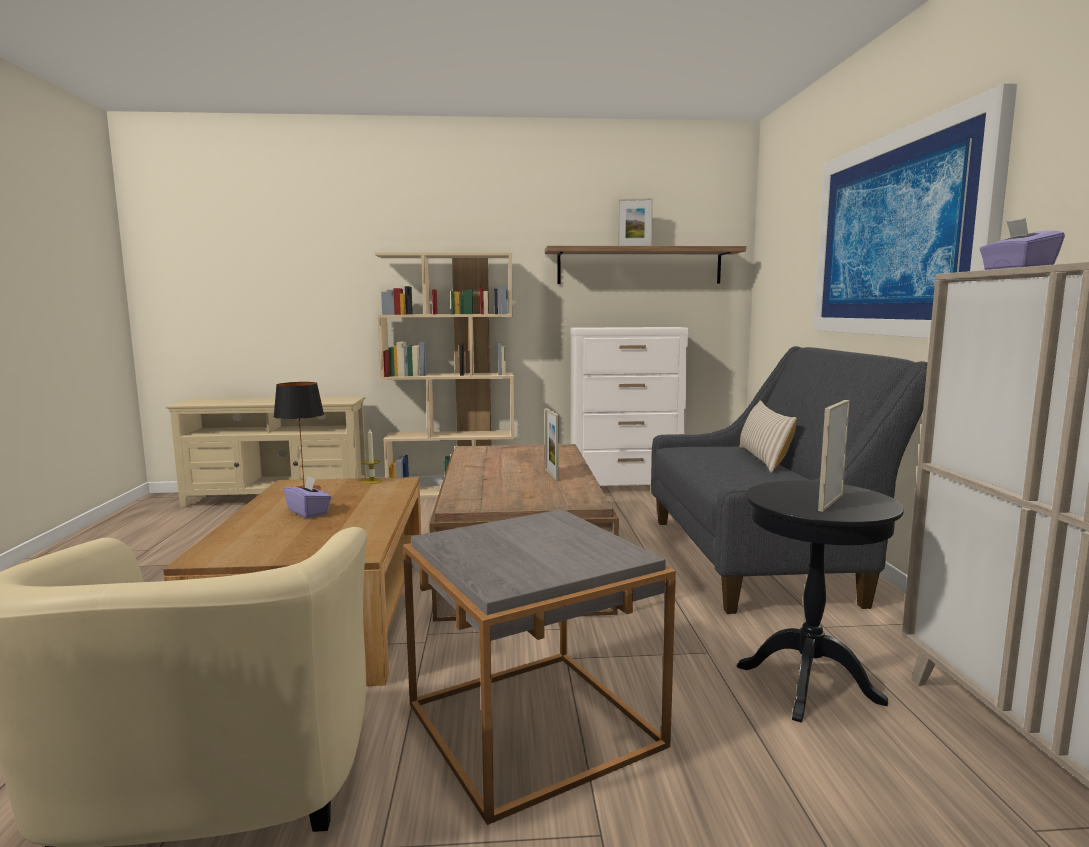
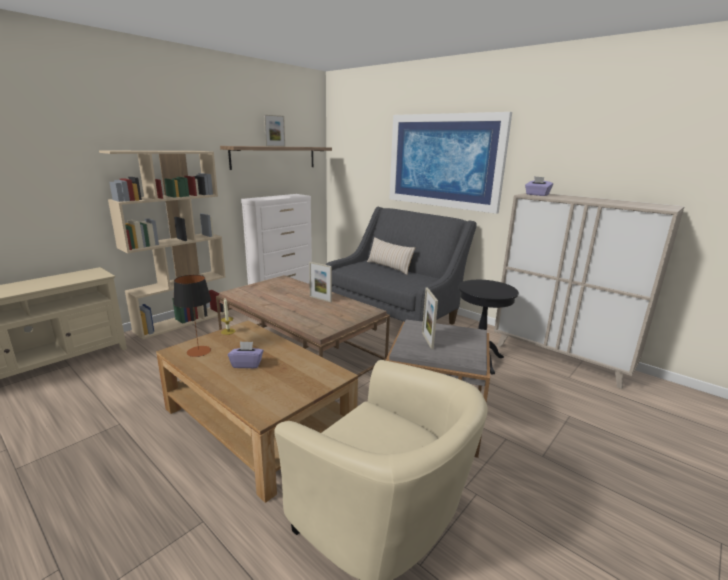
camera: 45 degrees left, 10 degrees up
picture frame [818,400,850,512] -> picture frame moved to [422,288,438,349]

